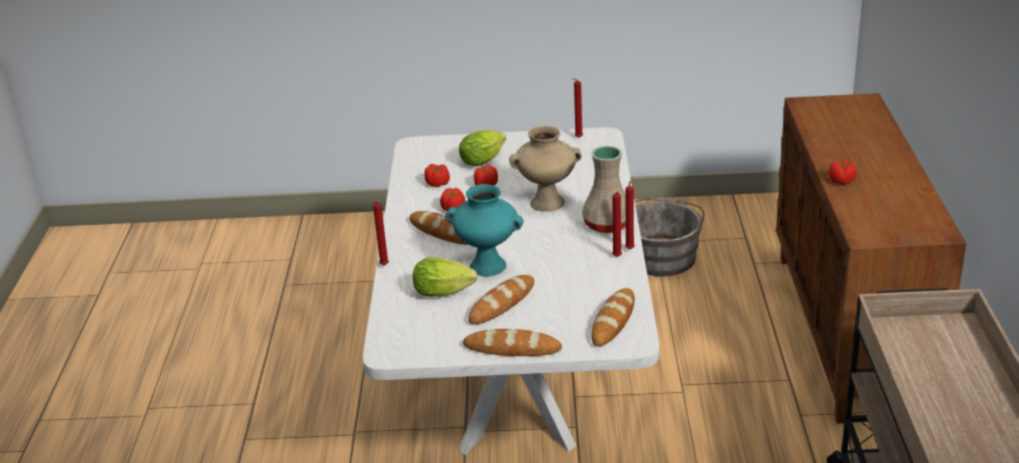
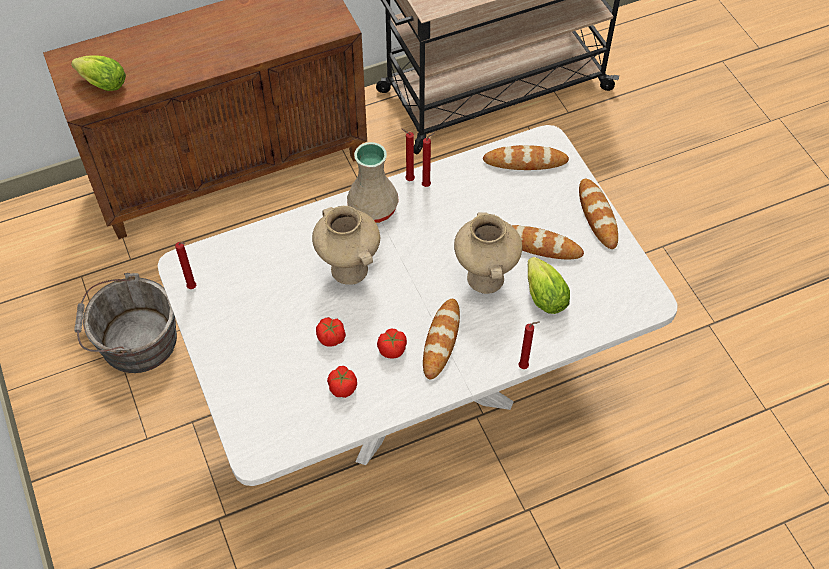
camera: 115 degrees left, 25 degrees up
turquoise vase [445,184,524,276] -> beige vase [454,212,522,294]
lettuce [459,130,506,166] -> lettuce moved to [71,55,126,91]
tomato [829,160,856,184] -> none

